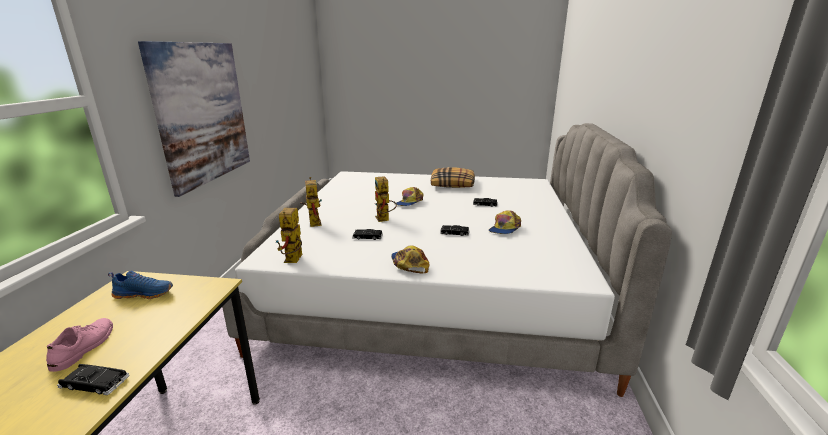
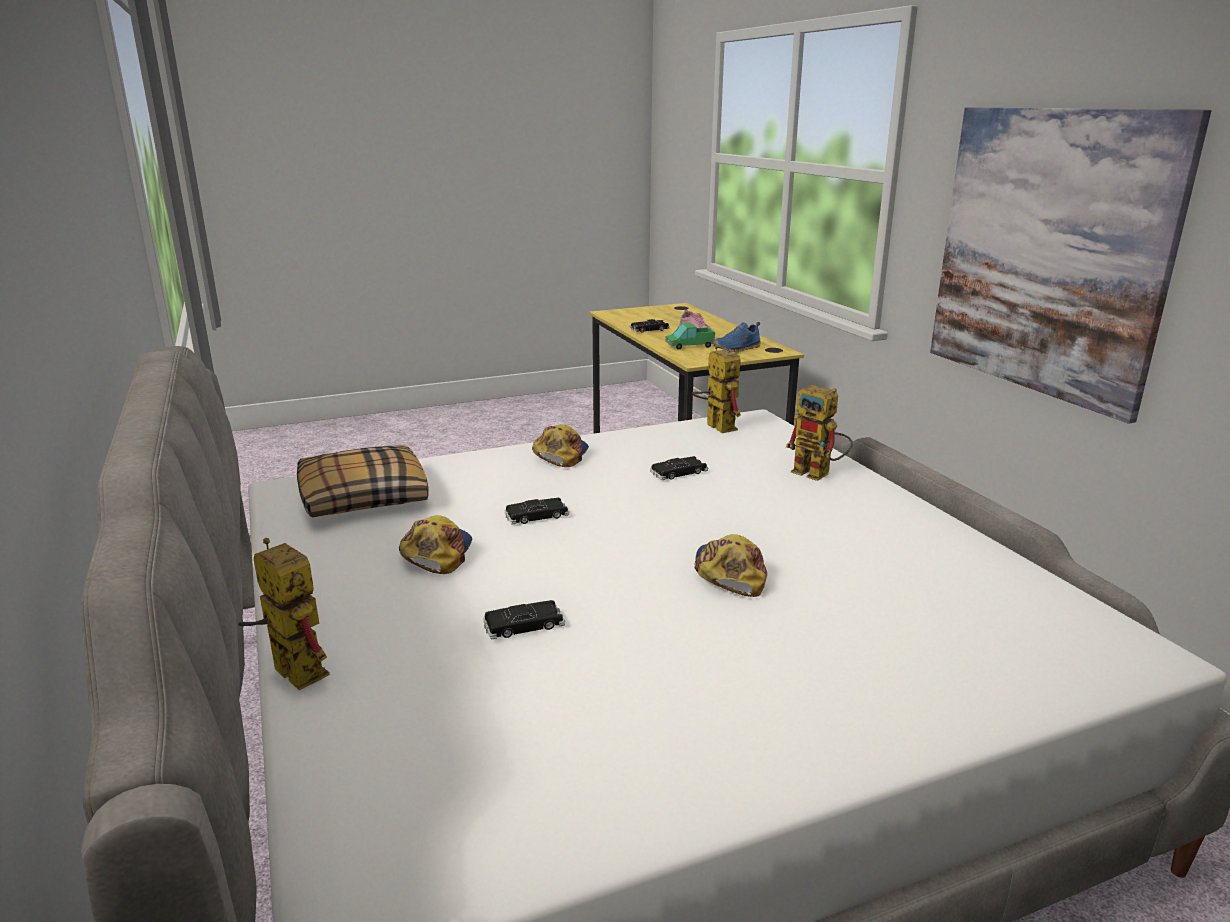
camera: 150 degrees right, 0 degrees up
toy robot [375,176,397,222] -> toy robot moved to [238,538,330,690]
cap [391,245,430,274] -> cap turned 120 degrees counterclockwise [532,424,589,467]
pillow [431,167,475,188] -> pillow moved to [297,445,429,517]
none -> toy truck [665,323,715,350]

